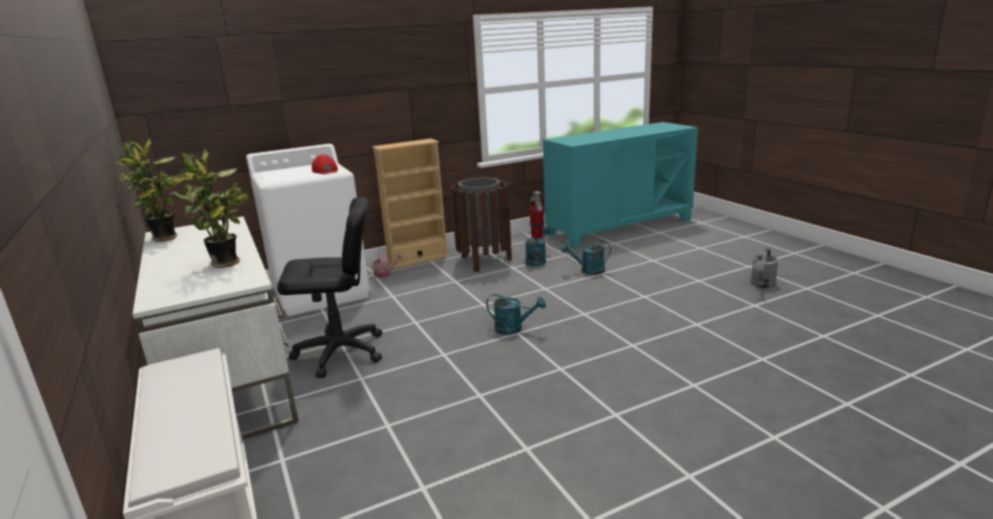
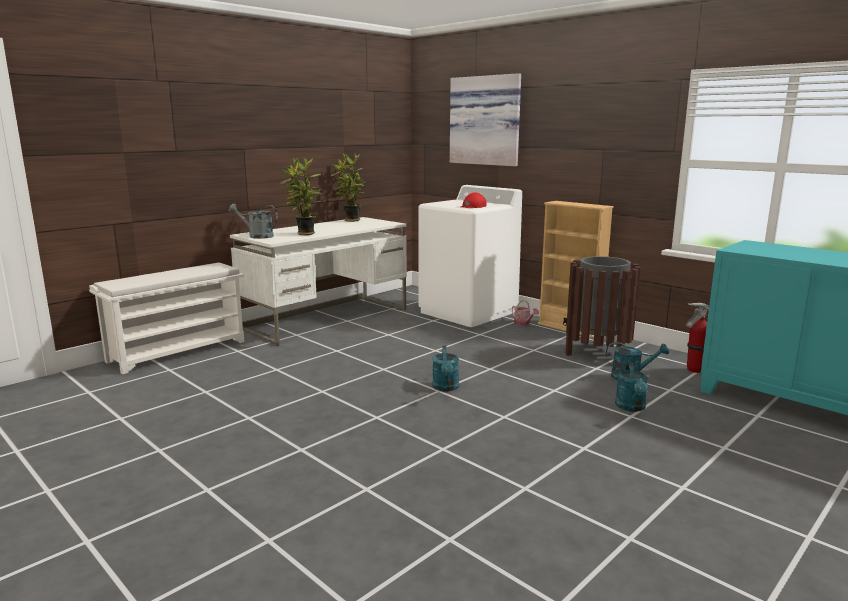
camera: 70 degrees right, 5 degrees down
black office chair [277,197,382,378] -> none
turquoise watering can [561,241,611,275] -> turquoise watering can turned 150 degrees counterclockwise [615,362,648,412]
grey watering can [750,248,778,288] -> grey watering can moved to [229,204,278,239]
none -> picture [450,73,521,166]

